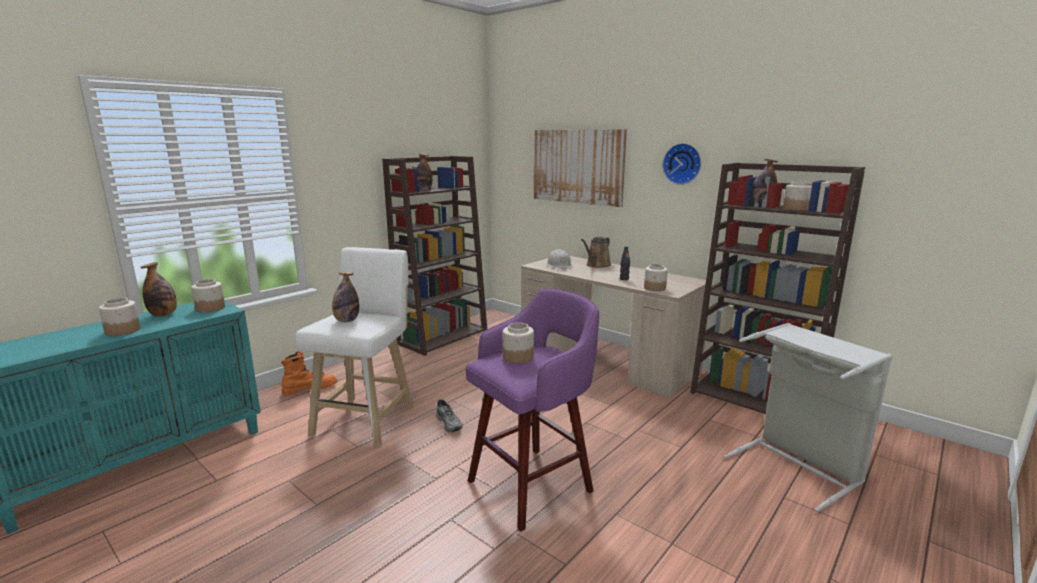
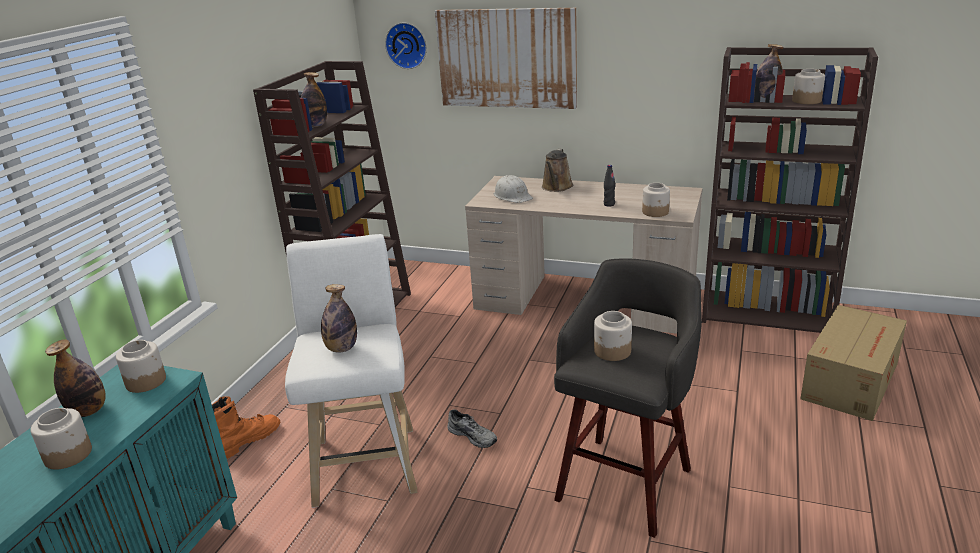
camera: 20 degrees left, 10 degrees up
purple stool [466,289,599,531] -> grey stool [554,258,702,538]
wall clock [662,143,701,185] -> wall clock moved to [385,23,427,69]
grey laundry basket [724,323,893,512] -> cardboard box [800,305,907,421]

